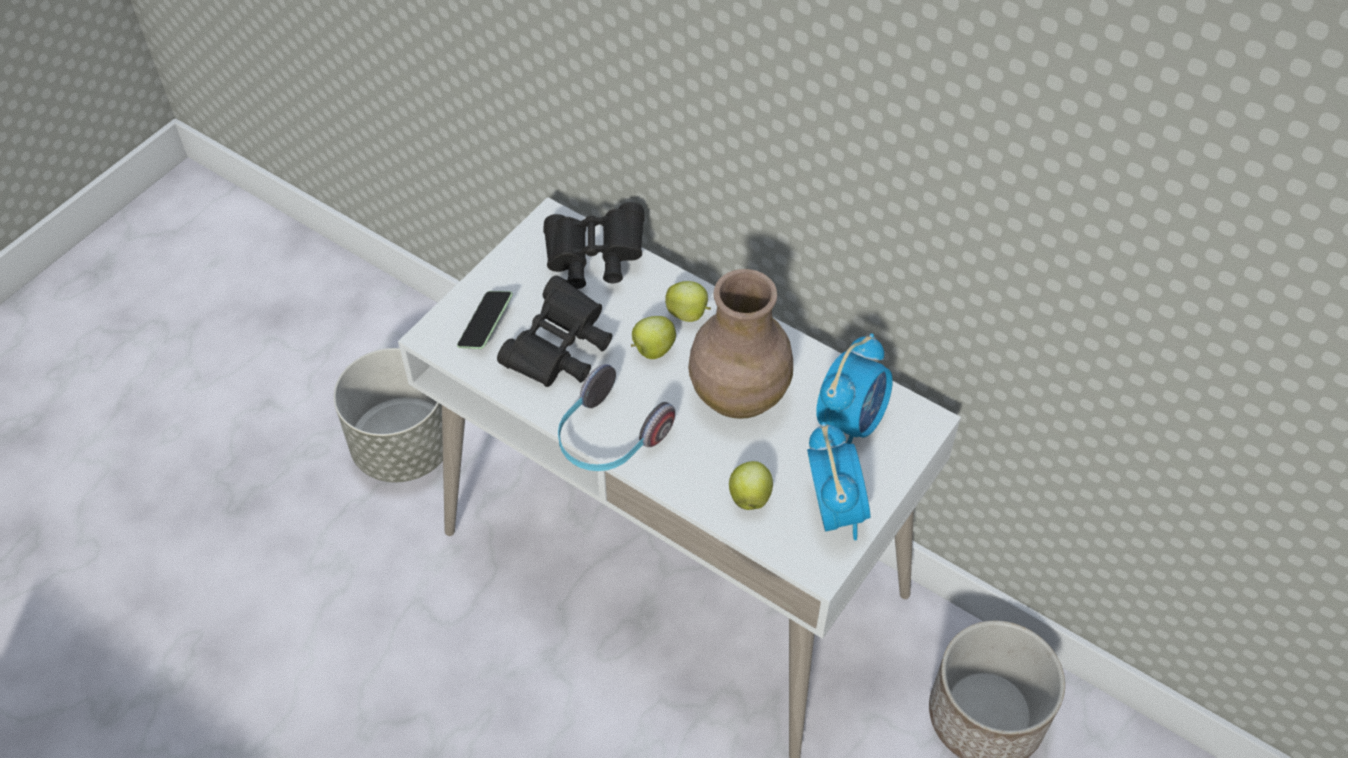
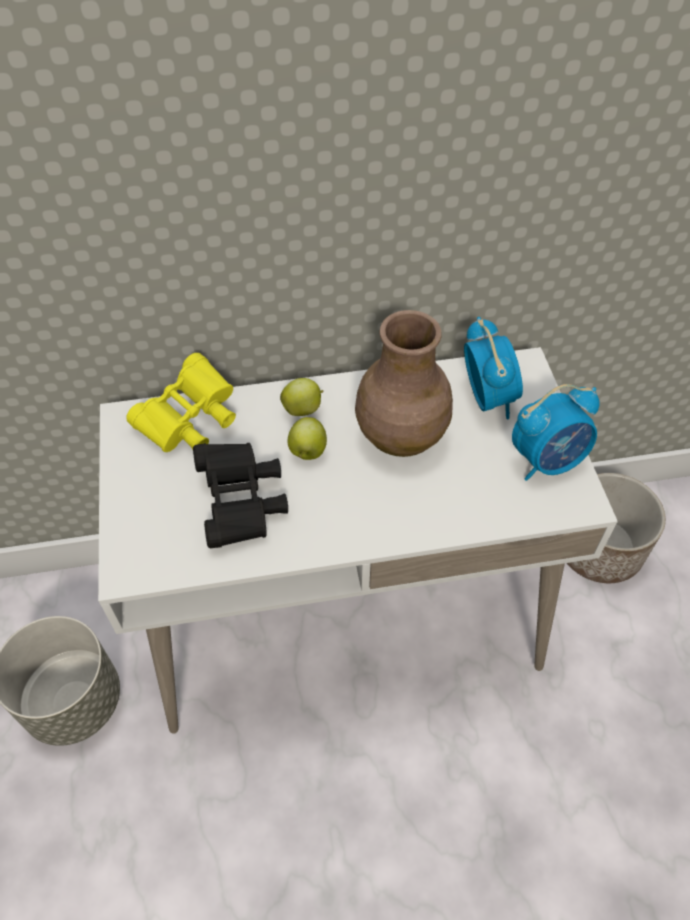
camera: 45 degrees left, 0 degrees up
phone [457,291,513,349] -> none
black binoculars [543,202,645,289] -> yellow binoculars [126,353,236,452]
headphones [558,364,675,471] -> none
apple [729,461,773,510] -> none
alarm clock [807,422,870,540] -> alarm clock turned 120 degrees clockwise [512,384,600,481]

